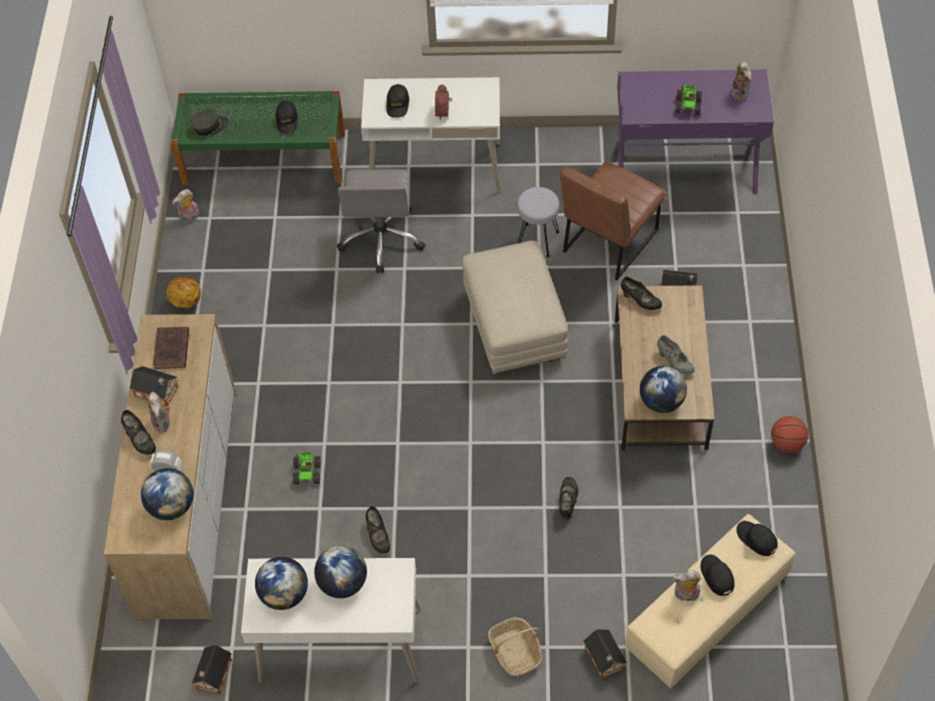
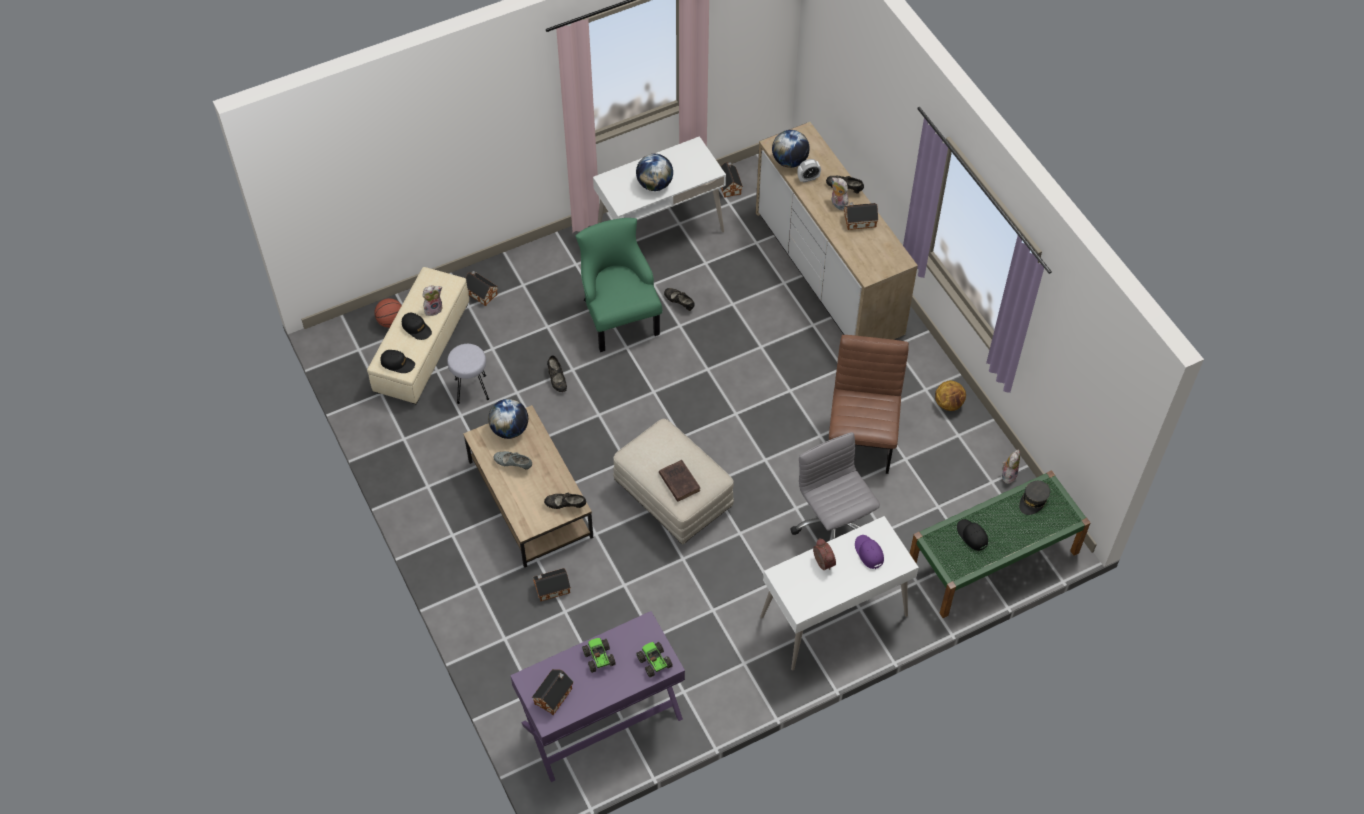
camera: 150 degrees right, 0 degrees up
brown book [153,327,189,369] -> brown book moved to [659,460,701,502]
globe [255,557,308,610] -> none
toy truck [293,452,321,485] -> toy truck moved to [636,642,673,678]
black cap [387,84,409,118] -> purple cap [855,535,884,569]
basket [488,617,542,676] -> none
grey stool [517,187,560,257] -> grey stool moved to [447,344,489,404]
brown chair [560,162,666,280] -> brown chair moved to [829,335,909,474]
plush toy [731,61,752,101] -> toy house [532,669,574,715]
basketball [771,416,808,453] -> basketball moved to [374,298,402,328]
none -> green chair [575,218,663,352]

